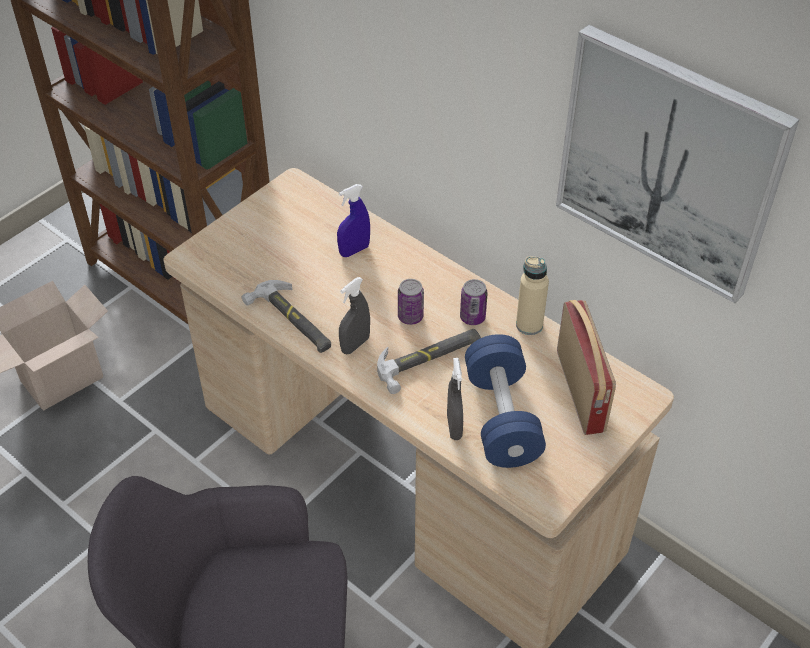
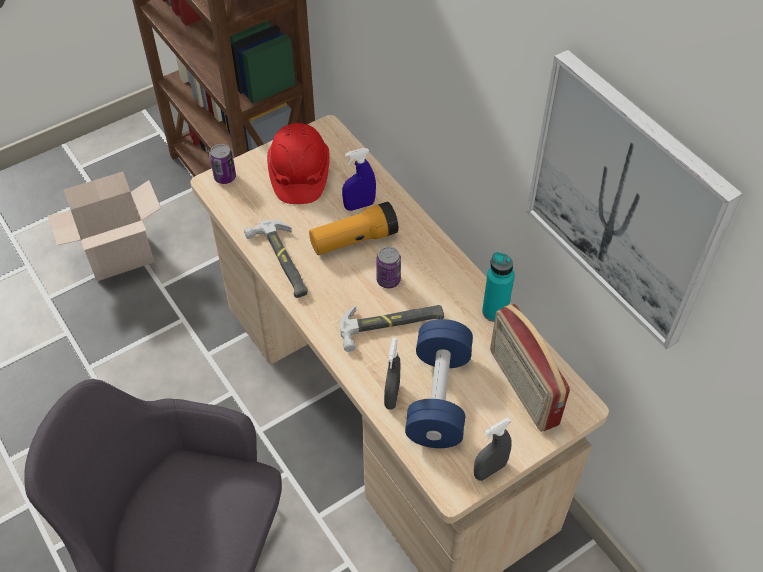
camera: 15 degrees right, 5 degrees up
grey spray bottle [339,277,370,354] -> grey spray bottle moved to [474,418,512,481]
can [460,279,488,325] -> can moved to [210,144,236,184]
beige bottle [516,256,549,335] -> turquoise bottle [482,252,515,322]
radio [557,300,616,435] -> radio turned 150 degrees clockwise [490,304,570,432]
none -> red hard hat [267,123,330,204]
none -> flashlight [309,202,399,255]

